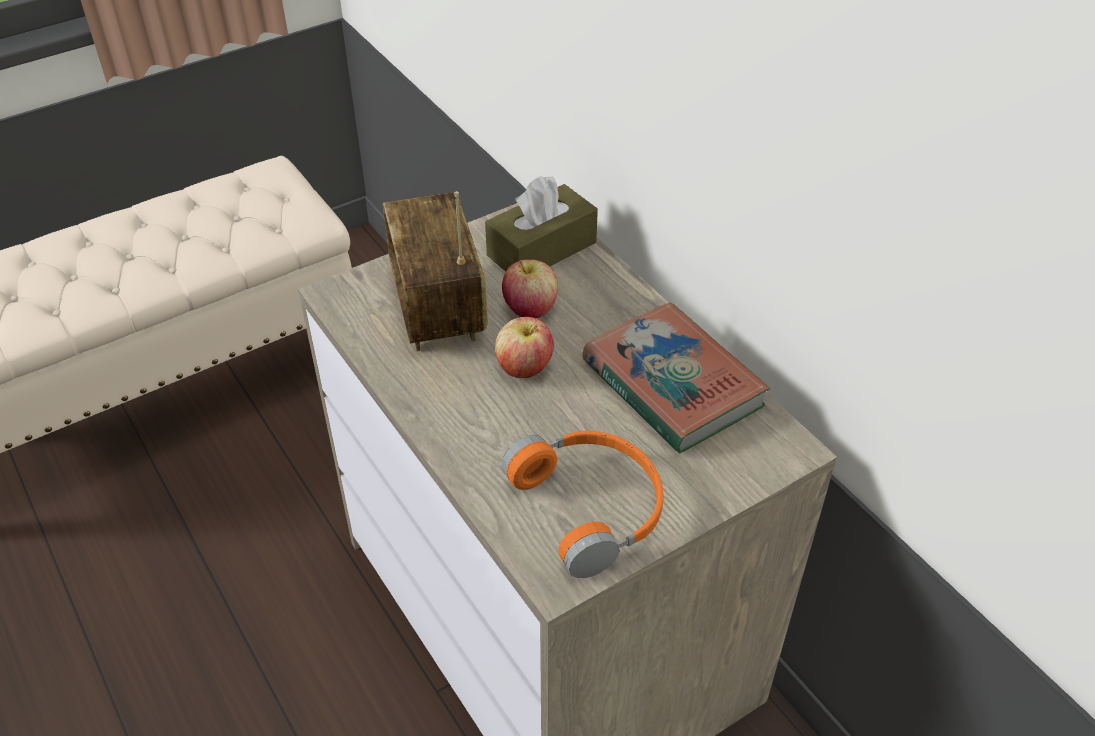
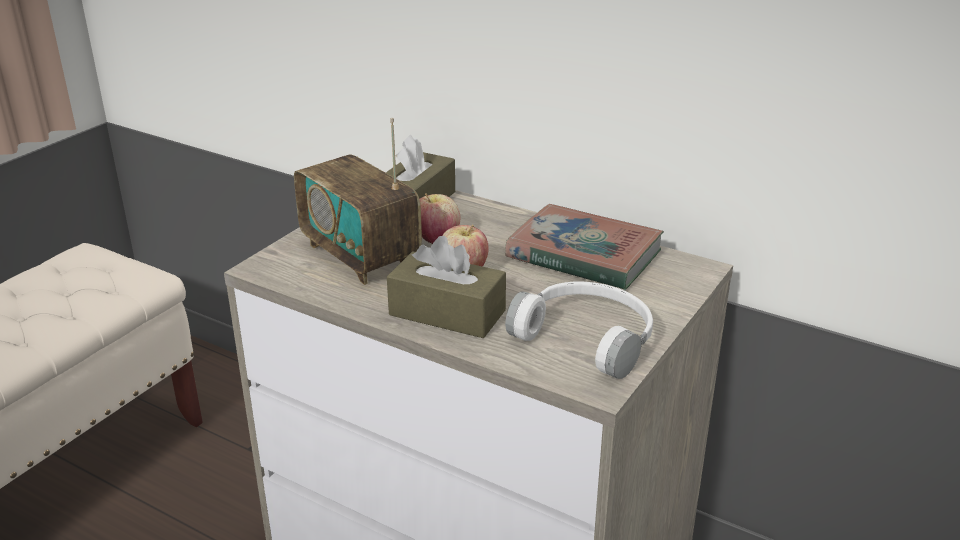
camera: 25 degrees left, 15 degrees down
orange headphones [501,431,664,578] -> white headphones [505,281,653,379]
none -> brown tissue box [387,236,506,338]

